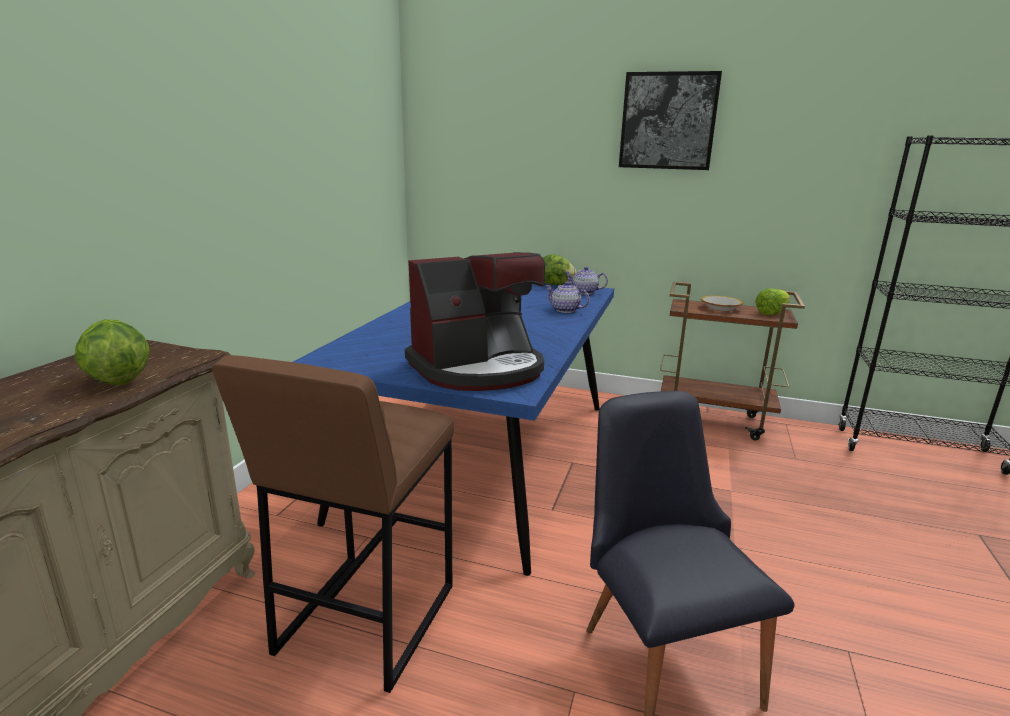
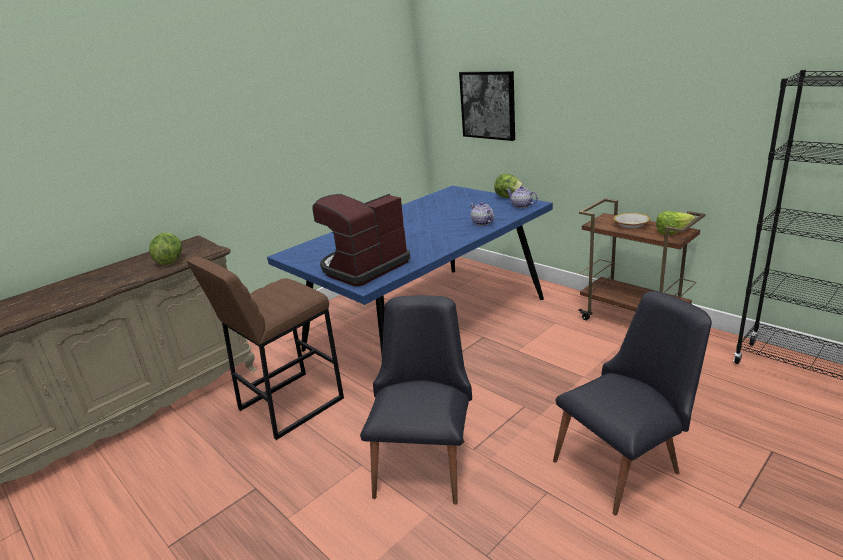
camera: 30 degrees right, 5 degrees up
coffee machine [405,252,545,391] -> coffee machine turned 135 degrees clockwise [313,194,410,286]
picture [619,71,722,170] -> picture moved to [459,71,515,141]
none -> black chair [553,291,712,516]

